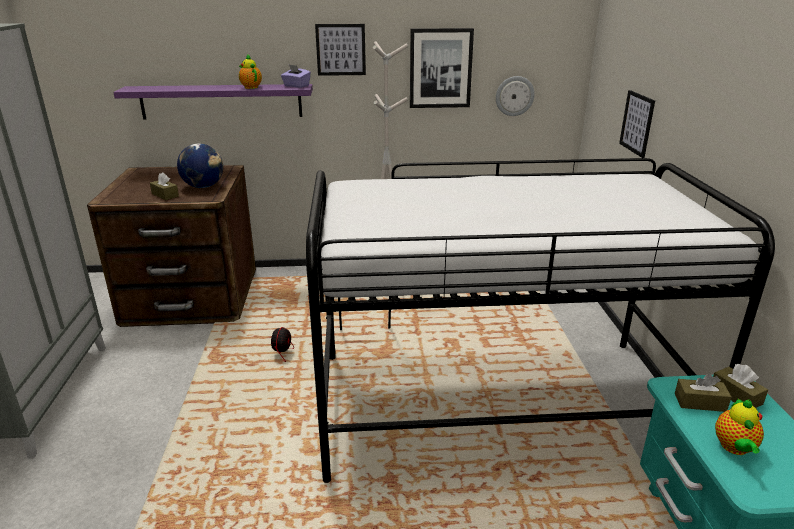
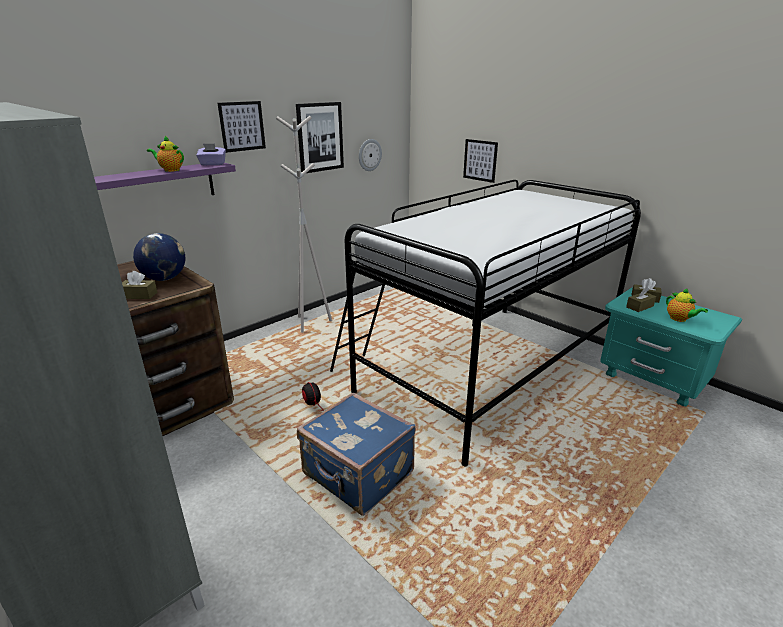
camera: 40 degrees left, 0 degrees up
none -> blue suitcase [297,392,416,516]

